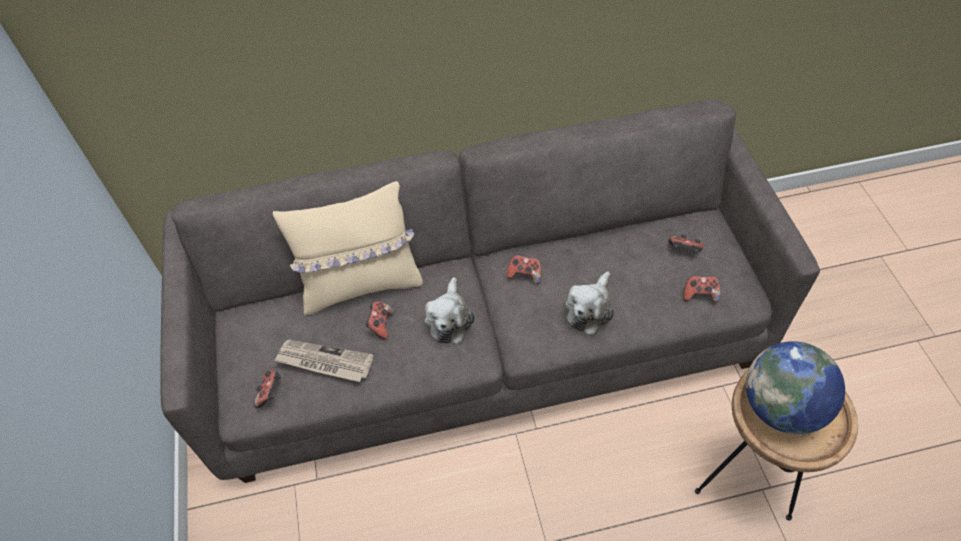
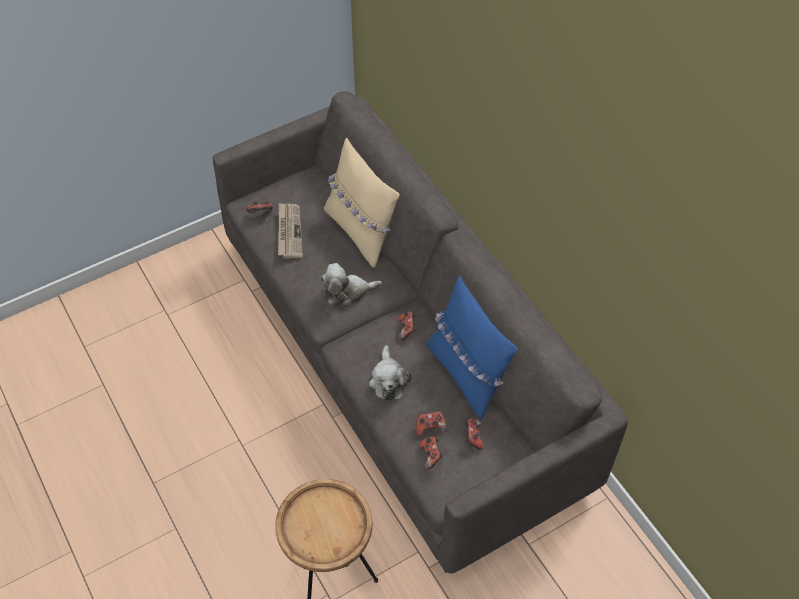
camera: 70 degrees right, 0 degrees up
game controller [365,302,394,340] -> game controller moved to [416,411,447,436]
plush toy [565,272,615,335] -> plush toy turned 105 degrees counterclockwise [369,345,411,401]
globe [746,341,845,434] -> none
none -> blue pillow [426,276,518,419]

